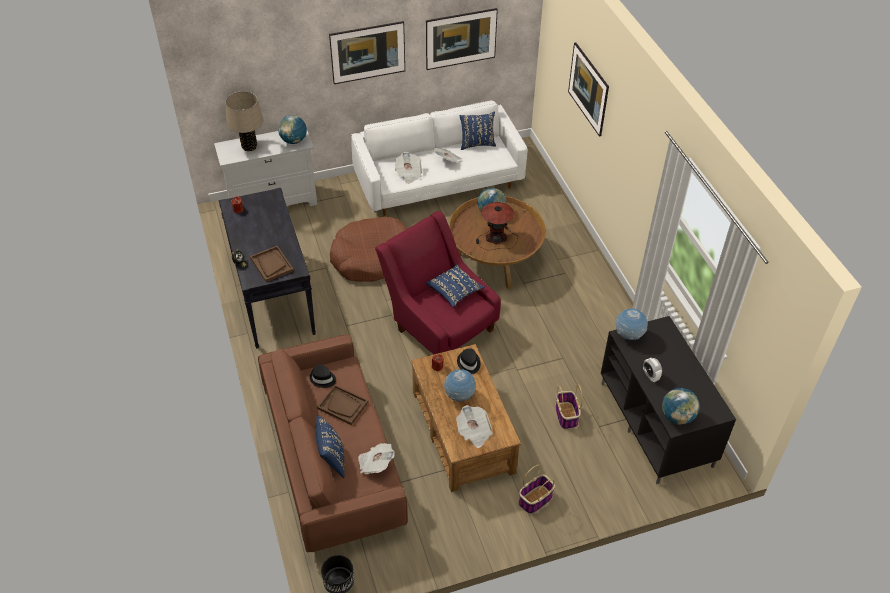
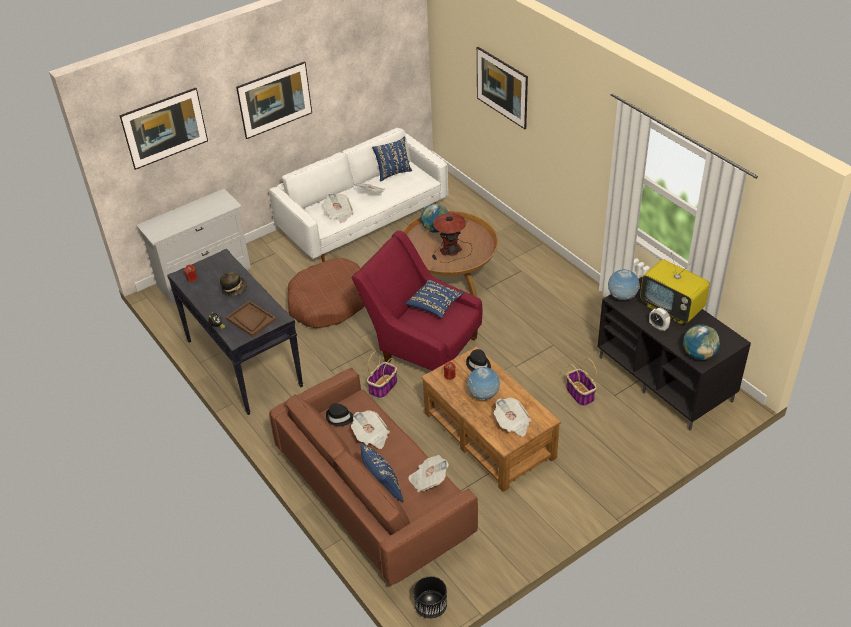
camera: 15 degrees left, 5 degrees down
beige table lamp [225,91,263,151] -> none
globe [278,115,307,144] -> none
brown tray [317,384,369,425] -> newspaper [351,410,390,449]
picture [426,8,498,70] -> picture moved to [120,88,208,170]
basket [519,465,555,514] -> basket moved to [367,351,397,399]
none -> hat [220,272,247,296]
none -> television [640,252,710,324]

